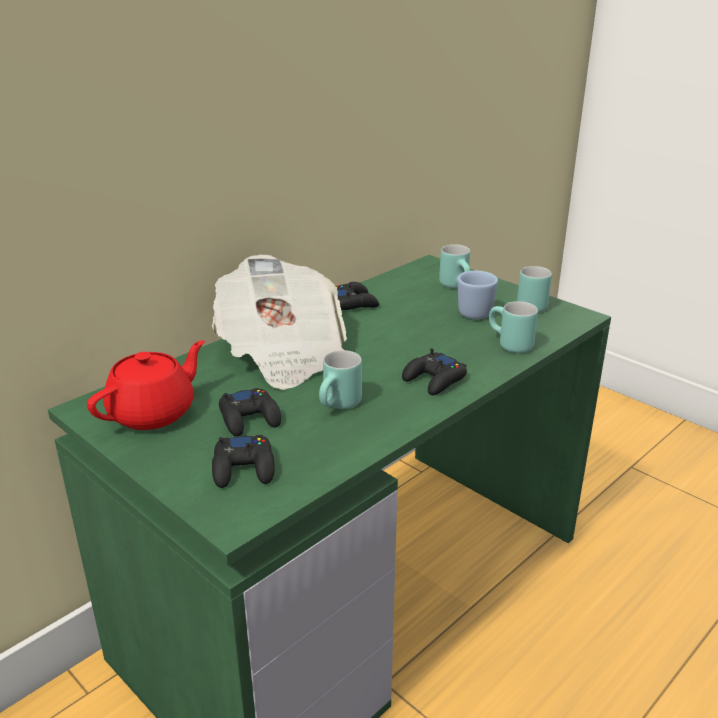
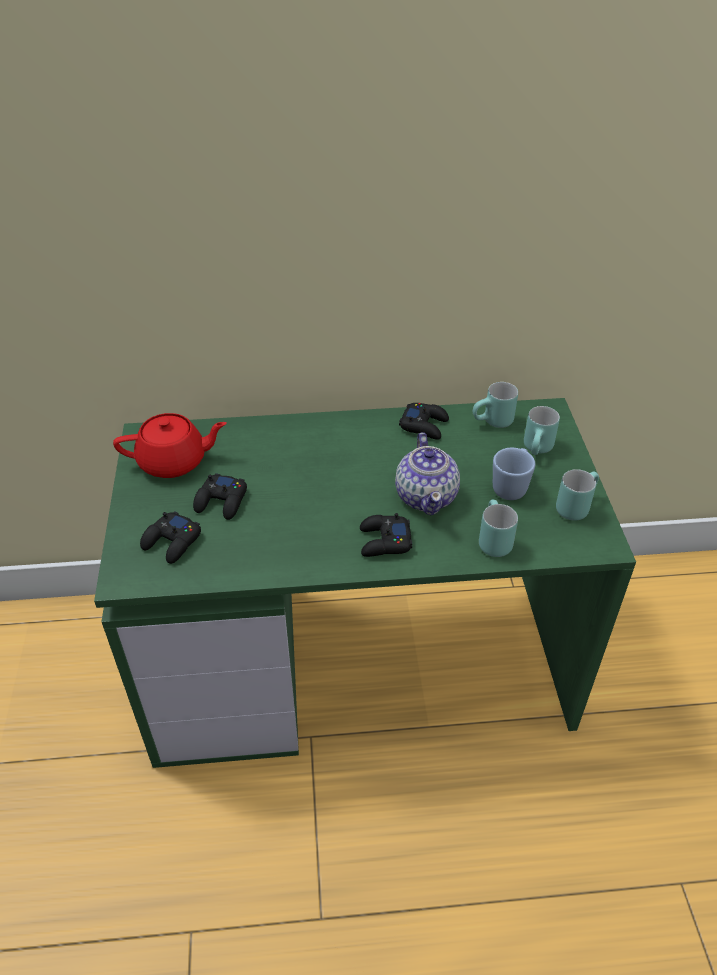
camera: 40 degrees right, 15 degrees up
newspaper [212,255,347,390] -> none
turquoise mug [319,350,362,409] -> turquoise mug moved to [473,382,518,428]
none -> teapot [395,432,460,515]

